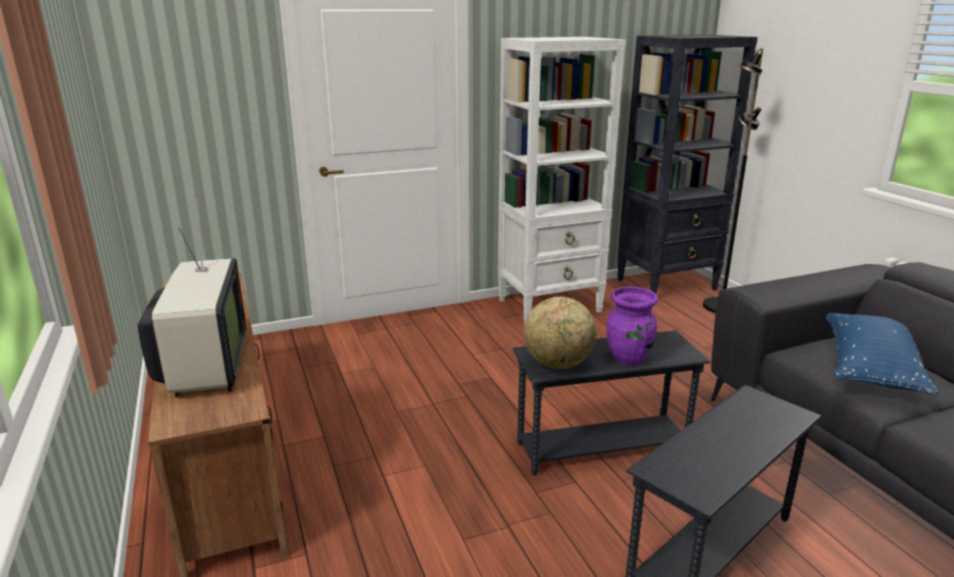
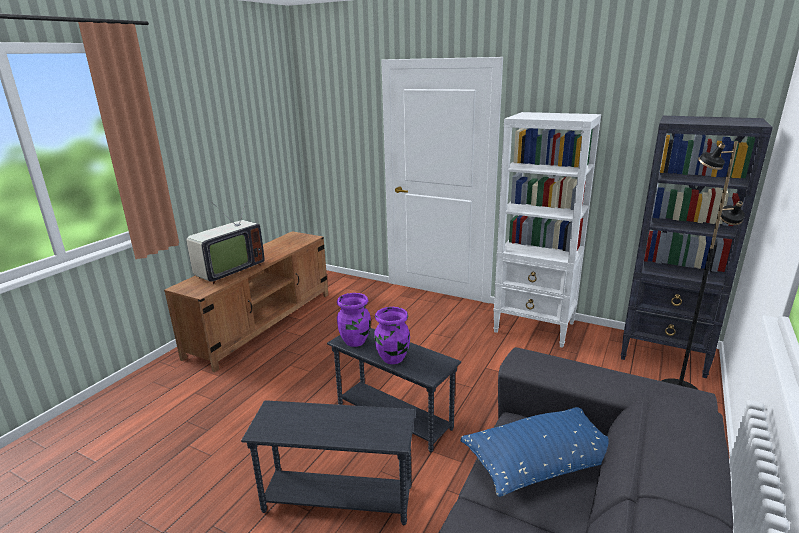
camera: 50 degrees right, 0 degrees up
globe [524,297,597,369] -> purple vase [337,293,371,347]

